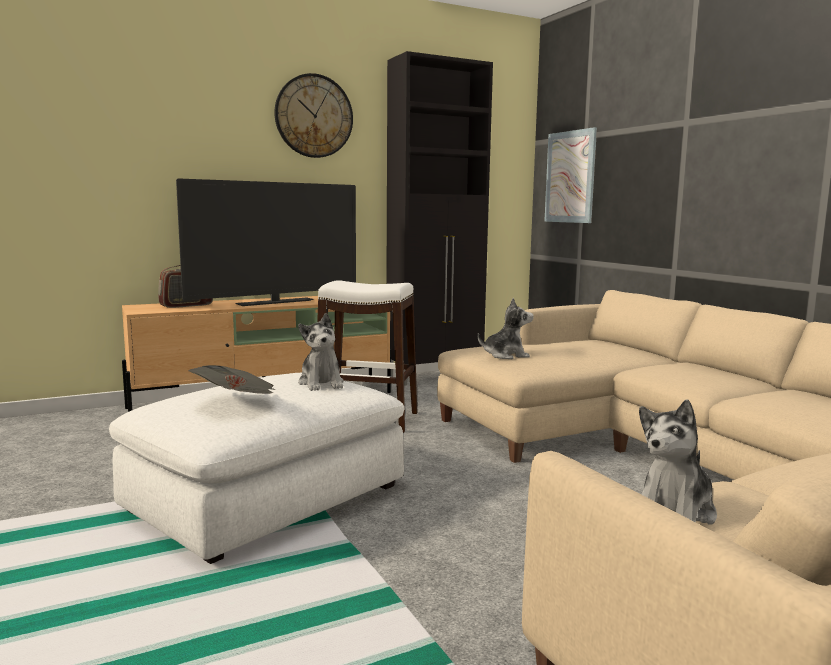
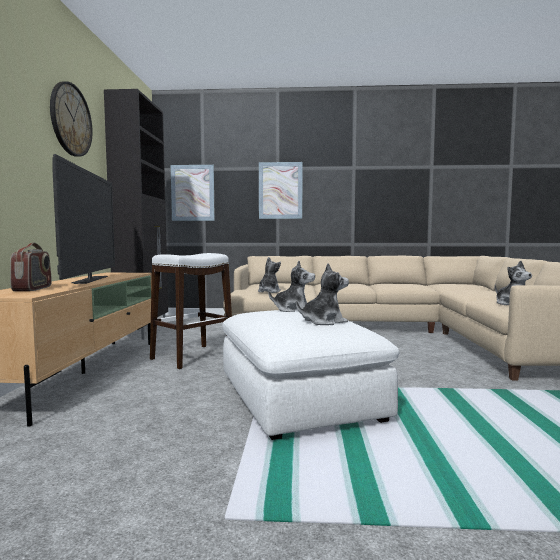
camera: 60 degrees left, 5 degrees down
newspaper [188,365,276,394] -> plush toy [296,263,349,325]
none -> picture [259,162,303,219]

